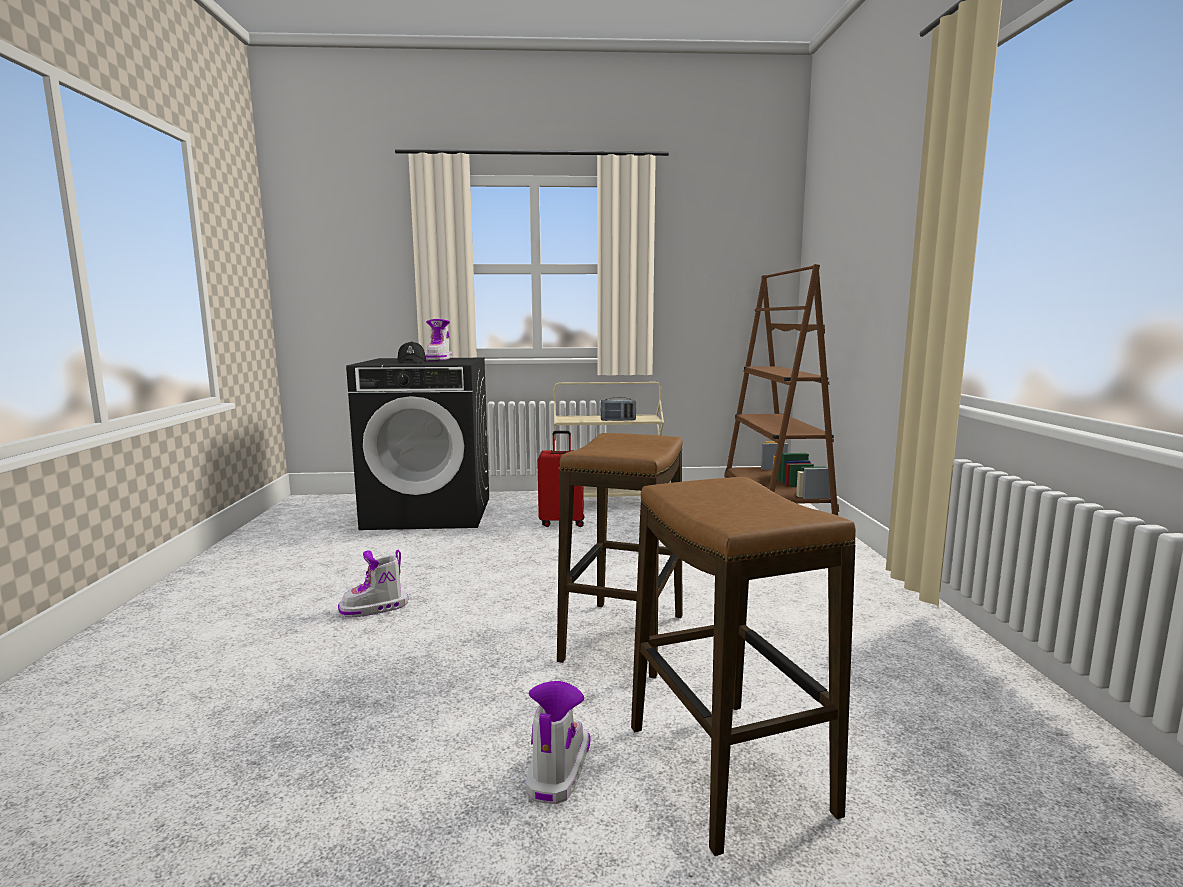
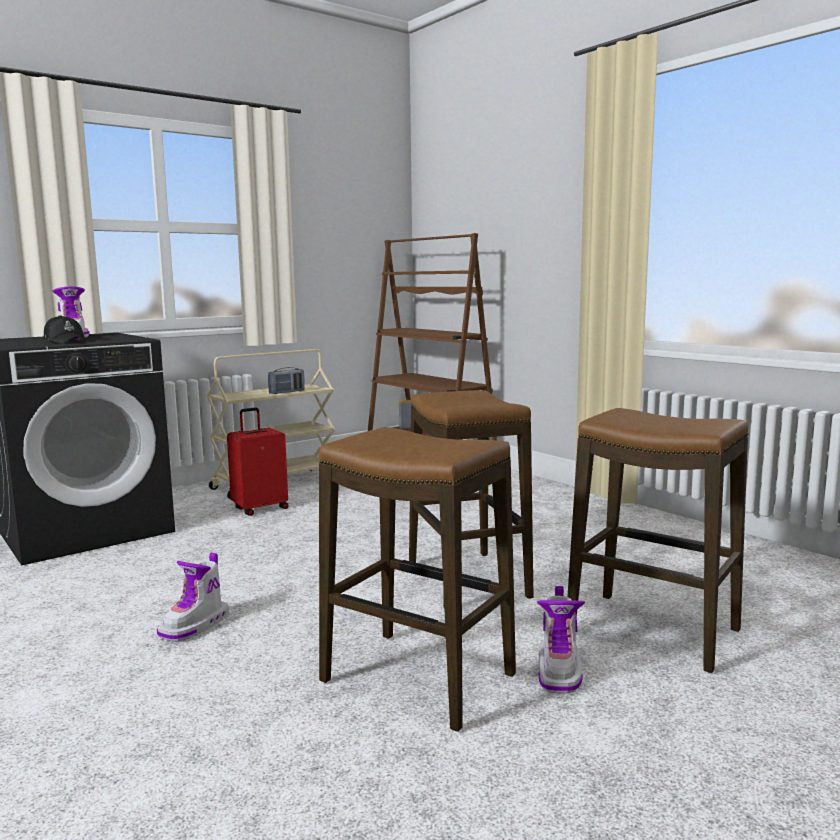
camera: 35 degrees left, 0 degrees up
boot [526,681,590,804] -> boot turned 150 degrees counterclockwise [537,586,585,694]
none -> stool [319,427,516,732]

